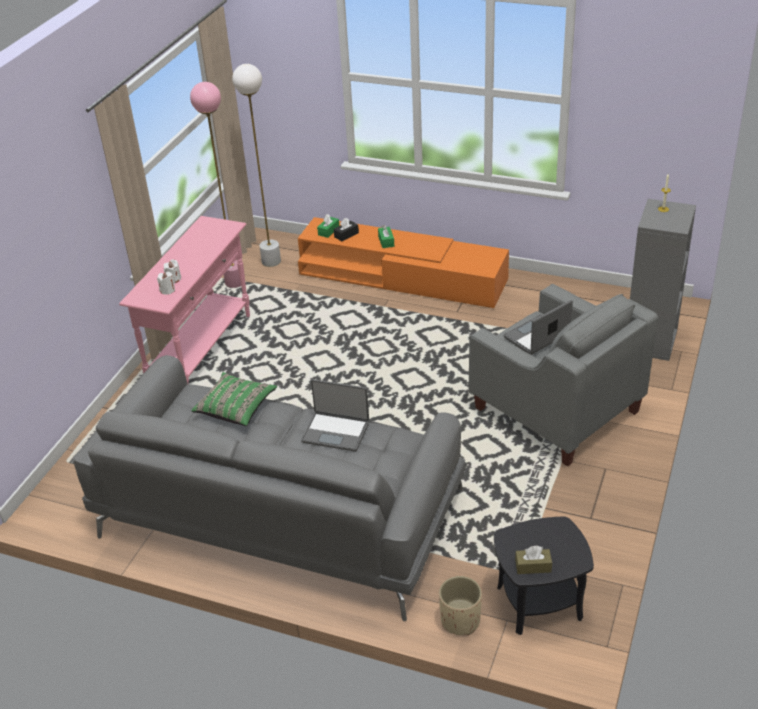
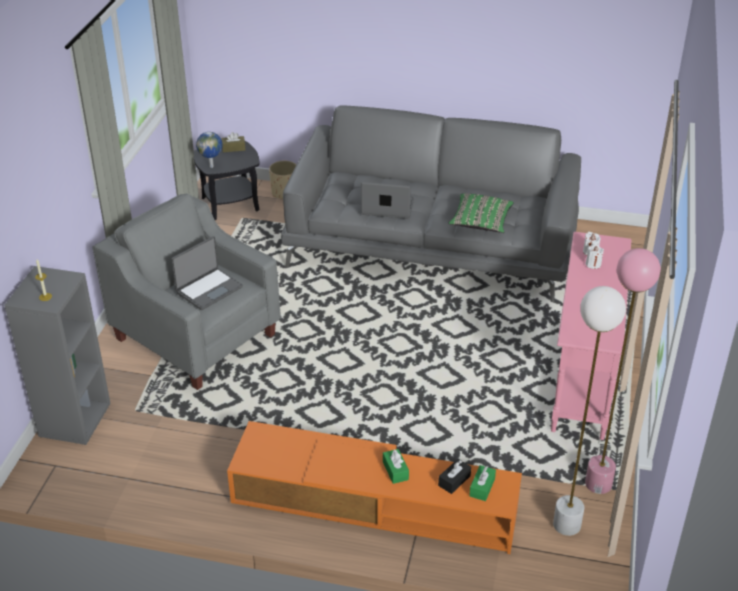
camera: 170 degrees right, 0 degrees up
none -> globe [196,132,223,168]

